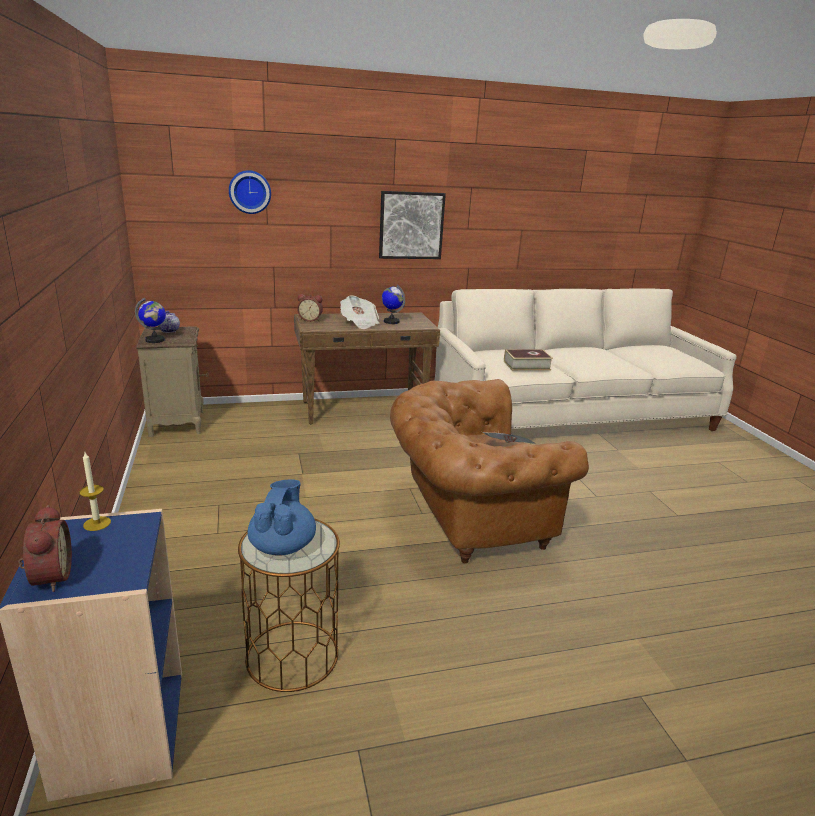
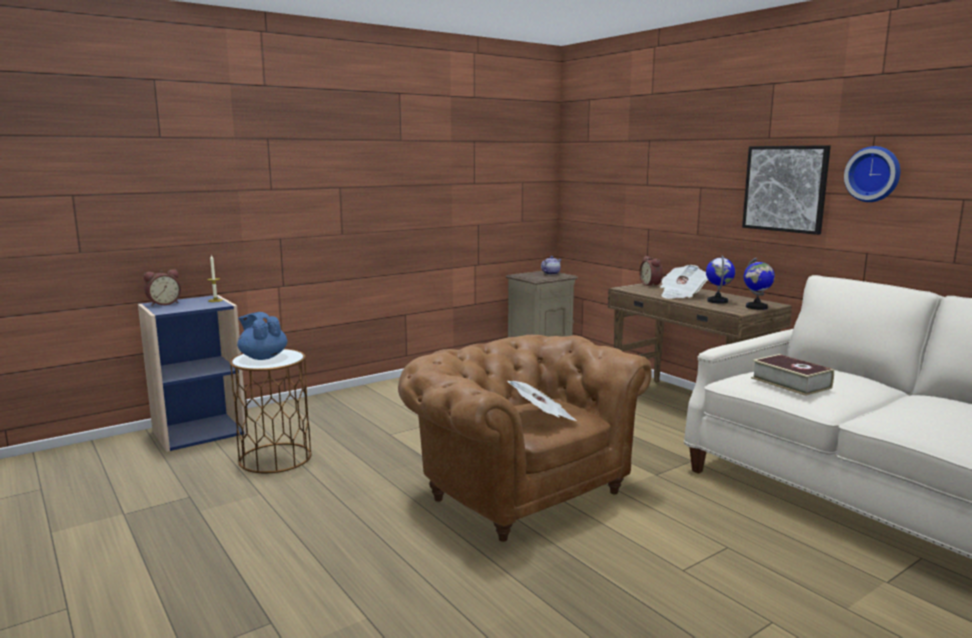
camera: 70 degrees right, 10 degrees down
globe [135,298,166,343] -> globe moved to [744,258,775,310]
wall clock [229,170,271,214] -> wall clock moved to [844,146,900,202]
blue teapot [248,479,316,556] -> blue teapot turned 120 degrees counterclockwise [237,312,287,360]

